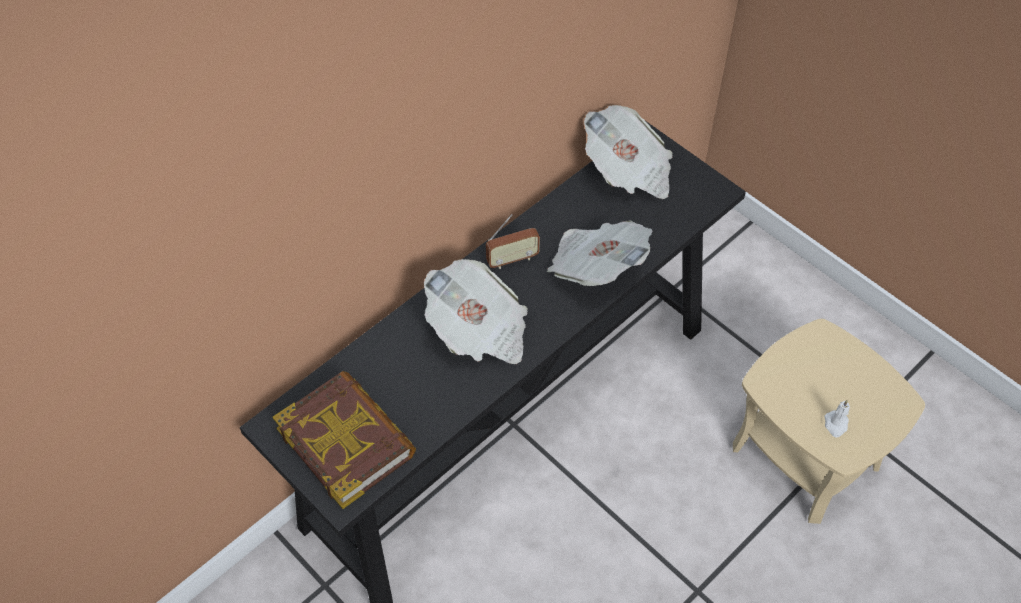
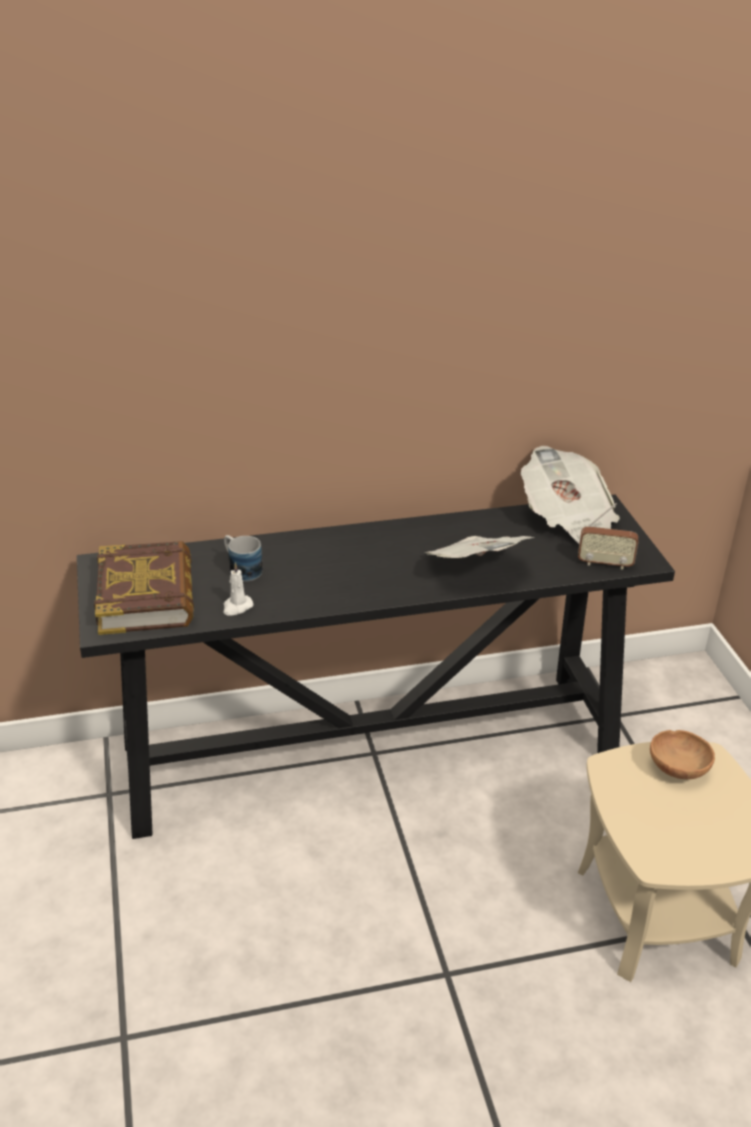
camera: 30 degrees right, 20 degrees down
newspaper [424,259,528,364] -> none
radio [486,214,540,269] -> radio moved to [578,503,638,570]
white candle [825,400,850,437] -> white candle moved to [223,562,254,615]
none -> mug [224,535,263,582]
none -> brown bowl [650,730,715,779]

